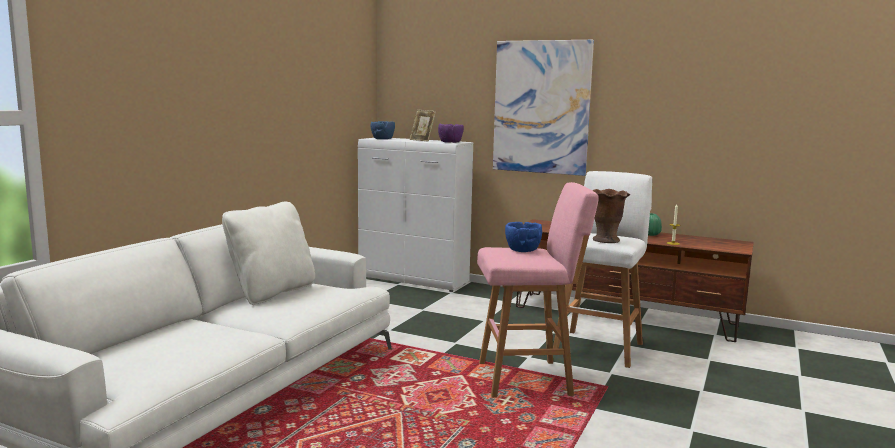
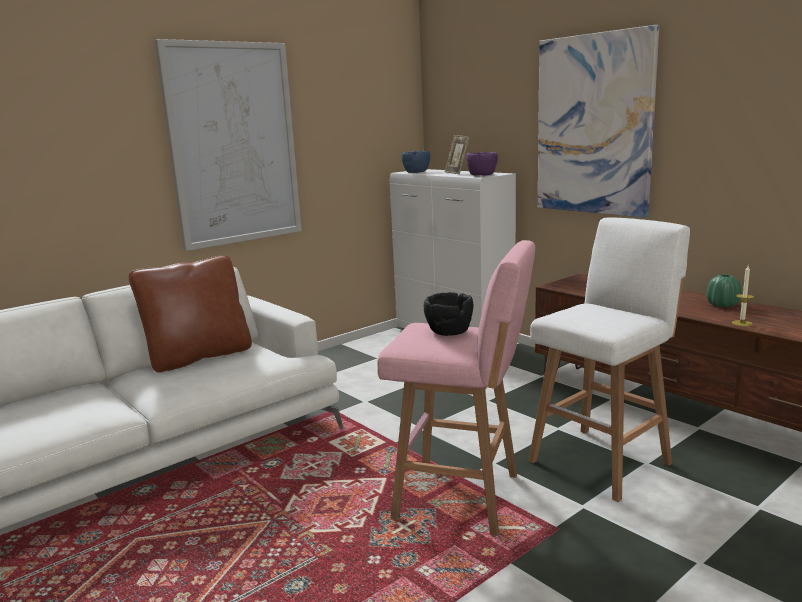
camera: 25 degrees right, 5 degrees up
white pillow [222,202,315,305] -> brown pillow [129,256,252,373]
blue bowl [505,222,542,252] -> black bowl [424,292,474,336]
brown vase [592,189,630,243] -> none
none -> picture [155,39,302,251]

